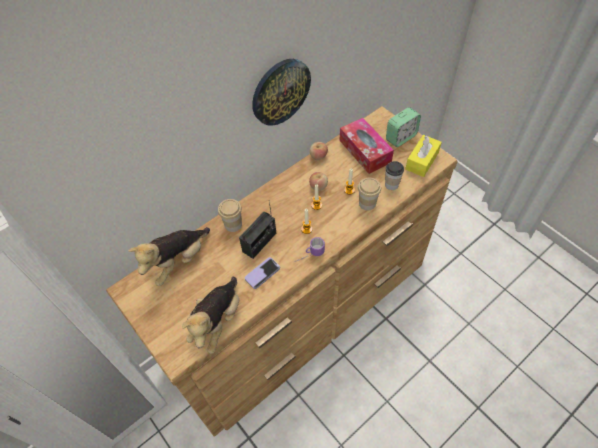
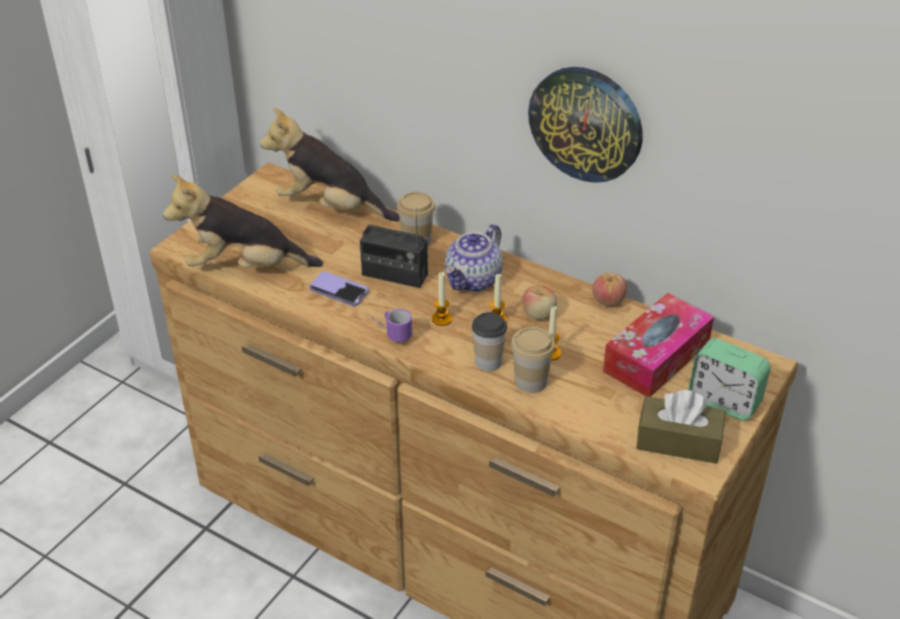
camera: 70 degrees right, 15 degrees down
cup [385,161,404,190] -> cup moved to [472,312,507,371]
yellow tissue box [405,135,442,177] -> brown tissue box [636,390,726,464]
none -> teapot [445,224,503,292]

